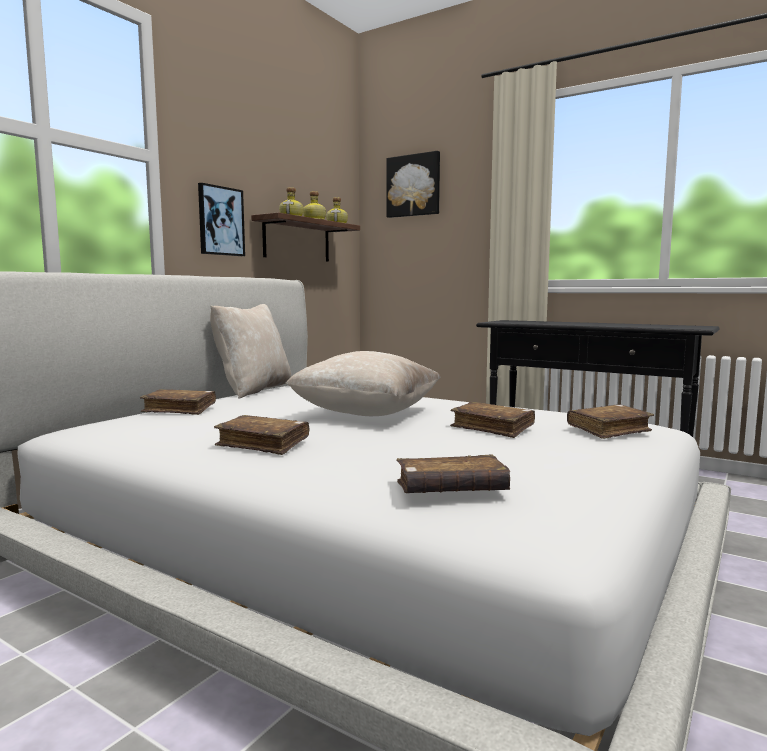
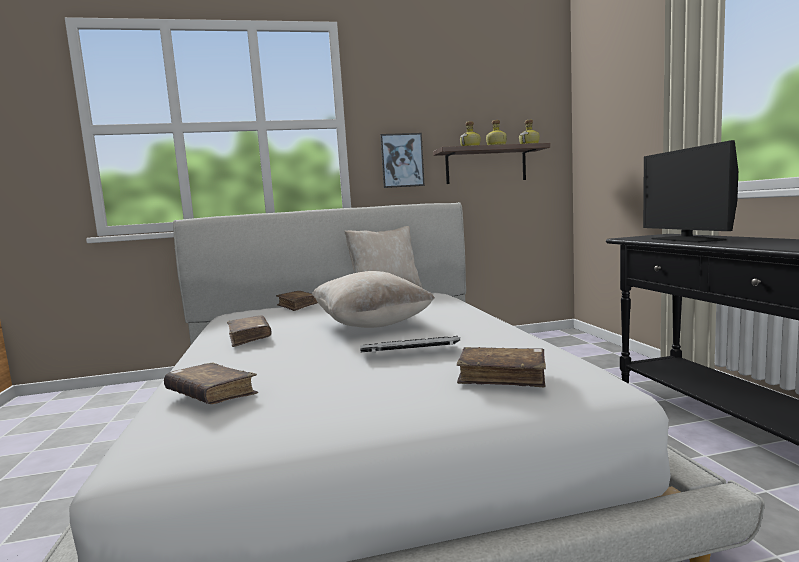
camera: 45 degrees right, 0 degrees up
picture [386,151,440,218] -> none
brown book [450,402,535,438] -> keyboard [360,336,460,352]
none -> monitor [643,140,738,243]

